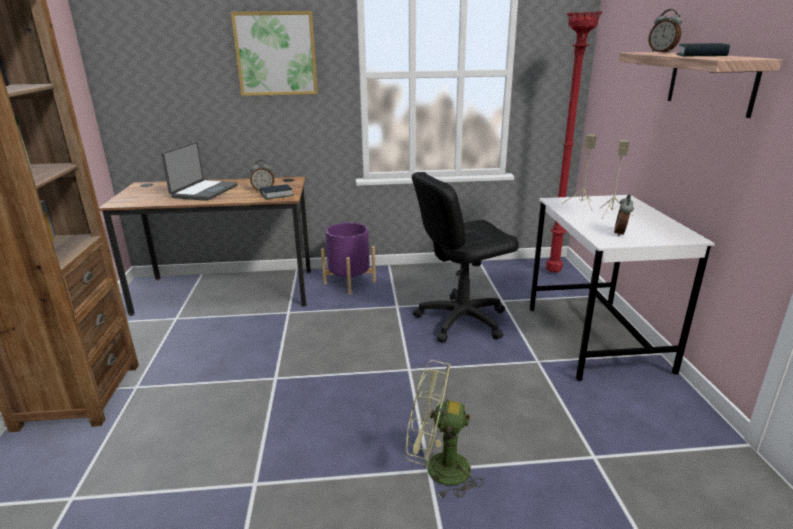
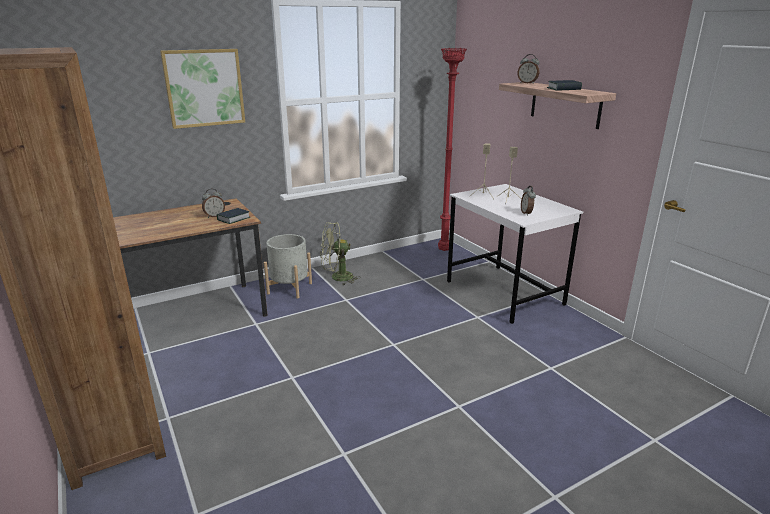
camera: 25 degrees left, 0 degrees up
laptop [161,142,238,201] -> none
purple planter [321,223,376,295] -> grey planter [264,234,312,299]
green fan [405,360,484,499] -> green fan moved to [321,222,361,285]
black office chair [412,172,519,343] -> none

